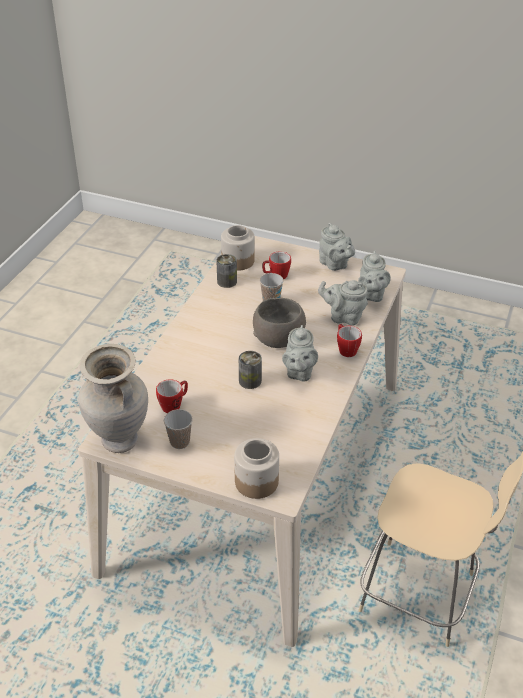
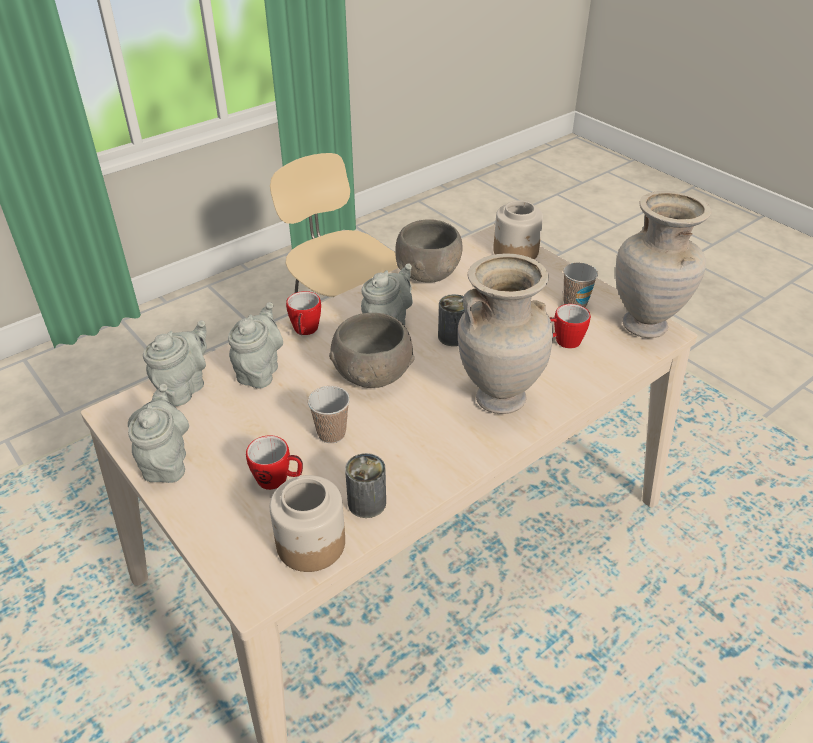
camera: 150 degrees left, 0 degrees up
grey teapot [318,280,368,326] -> grey teapot turned 120 degrees counterclockwise [228,302,283,389]
none -> grey bowl [395,219,462,283]
none -> beige vase [458,254,553,414]

